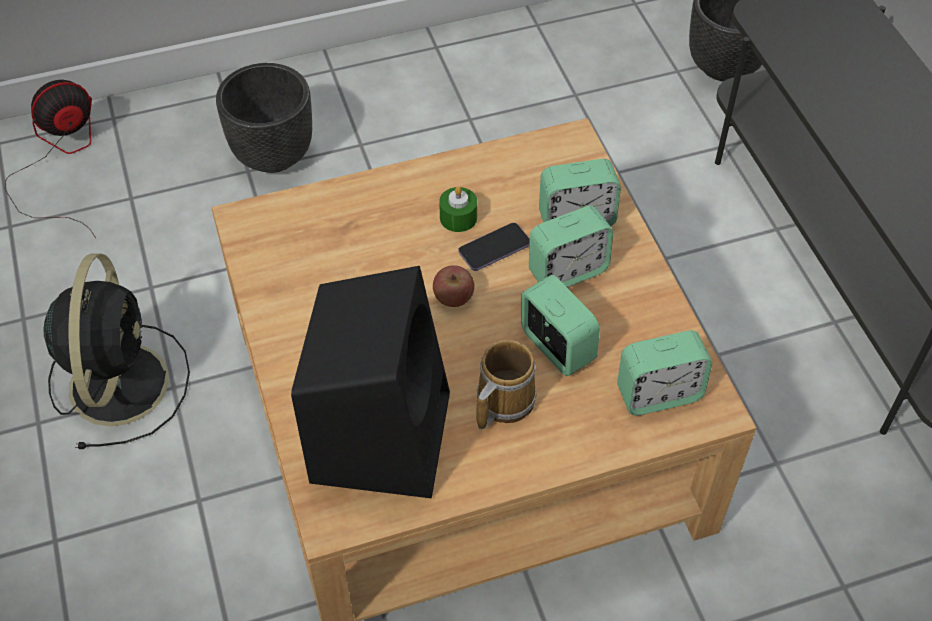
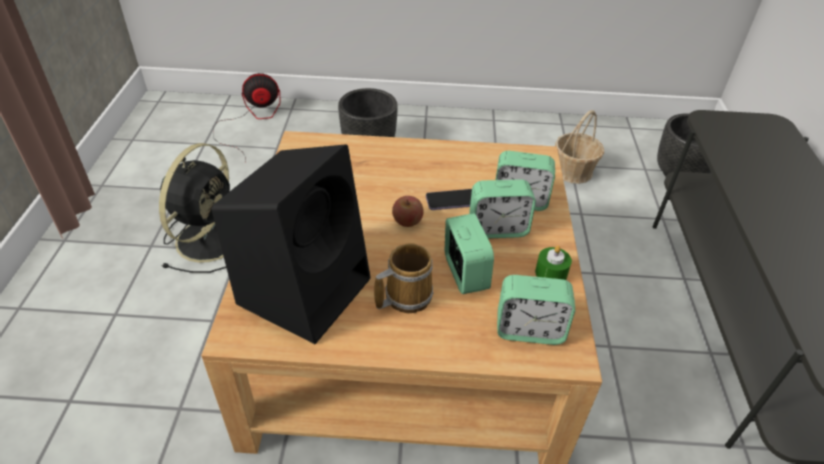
camera: 20 degrees right, 10 degrees down
green candle [439,186,477,232] -> green candle moved to [535,245,572,280]
none -> basket [555,110,604,184]

